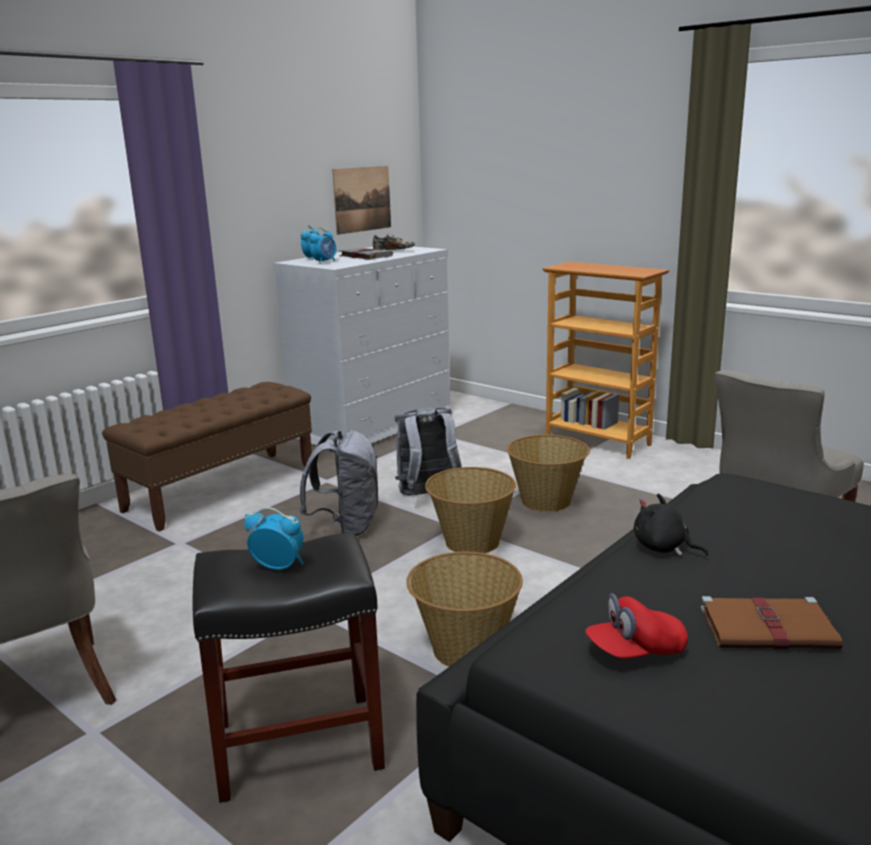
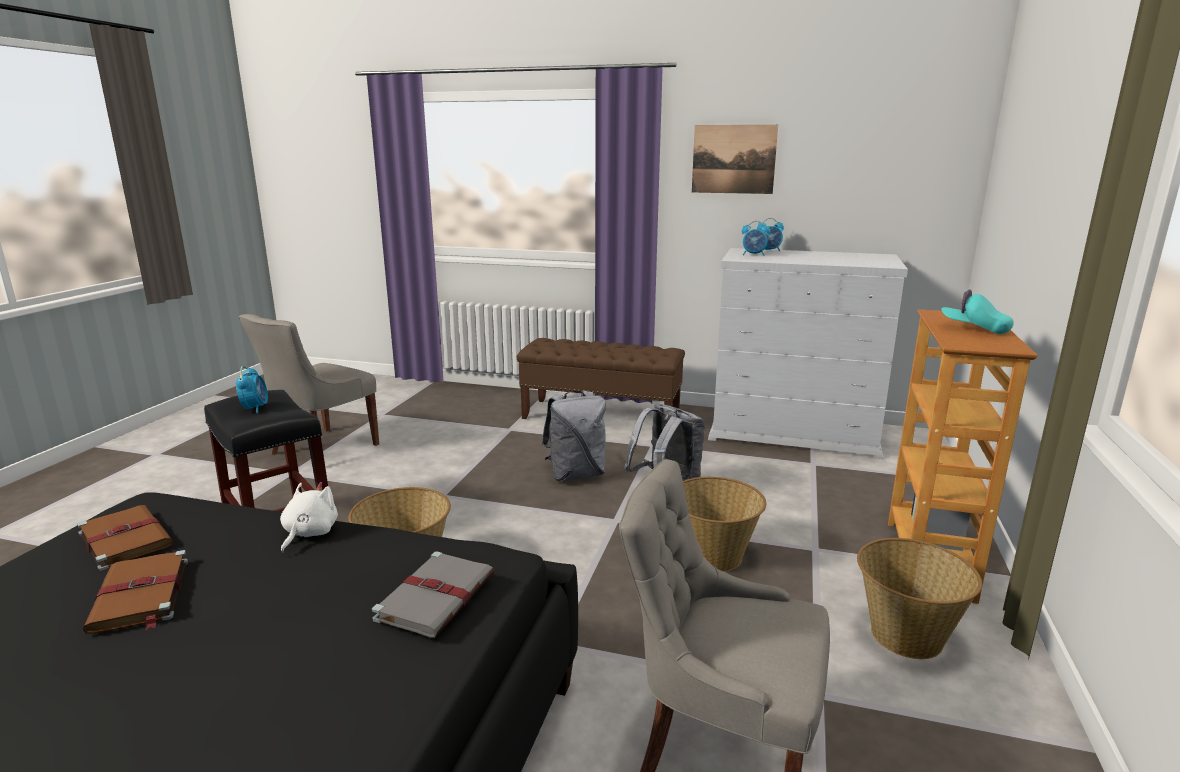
camera: 65 degrees right, 0 degrees up
picture [332,166,391,235] -> picture moved to [692,125,778,194]
grey book [339,248,393,260] -> grey book moved to [372,551,494,637]
shoe [372,233,415,251] -> none
basket [425,467,516,553] -> basket moved to [857,538,982,659]
red cap [585,593,688,659] -> brown book [77,505,173,571]
black plush toy [634,494,708,556] -> white plush toy [280,482,338,553]
none -> turquoise cap [941,289,1014,334]

